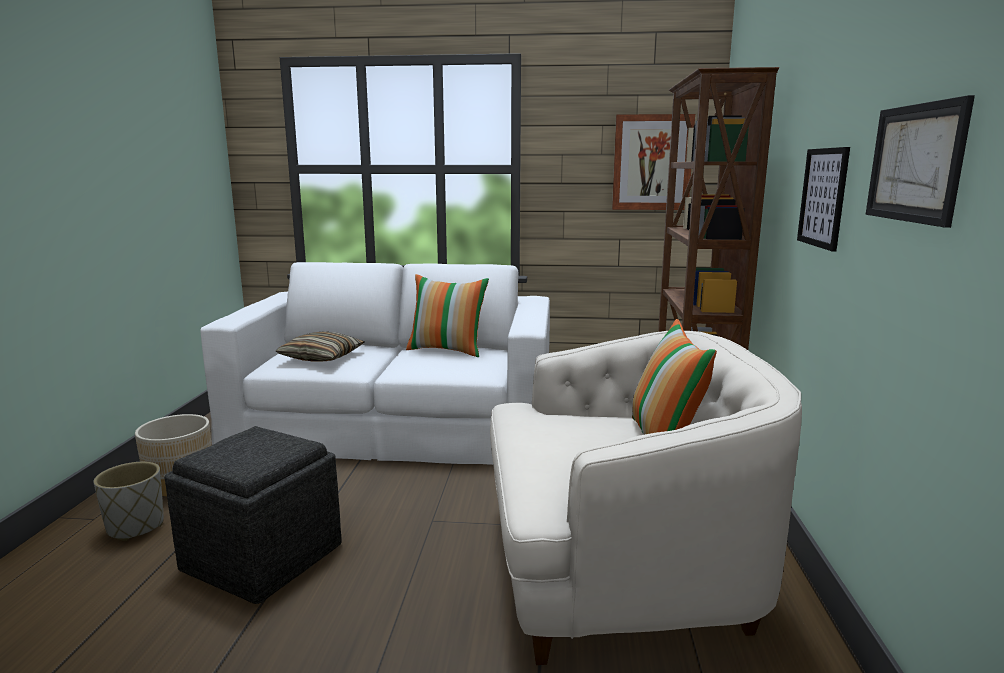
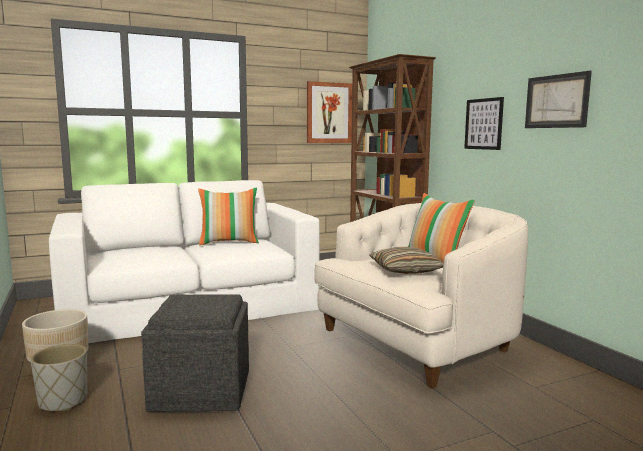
camera: 30 degrees left, 5 degrees down
pillow [276,331,364,362] -> pillow moved to [369,247,444,274]

